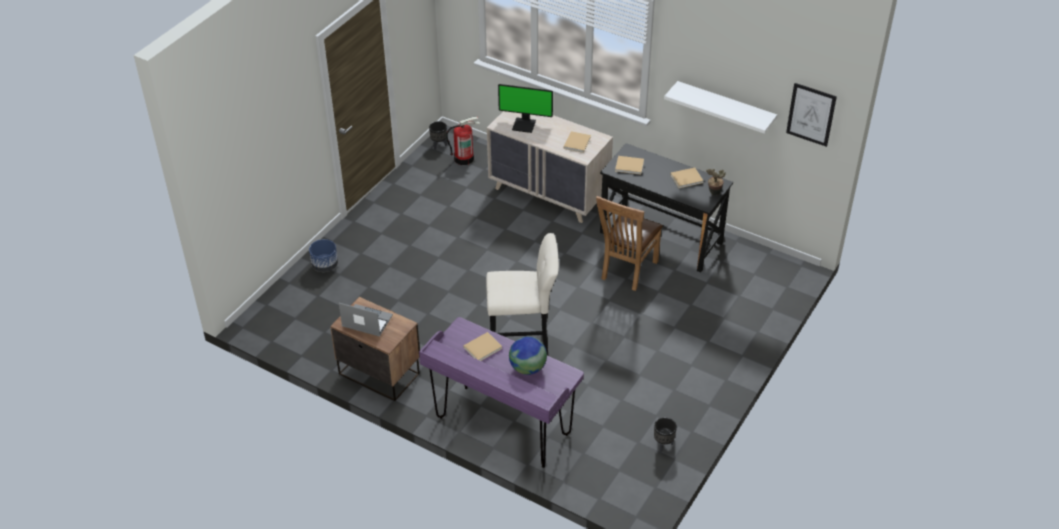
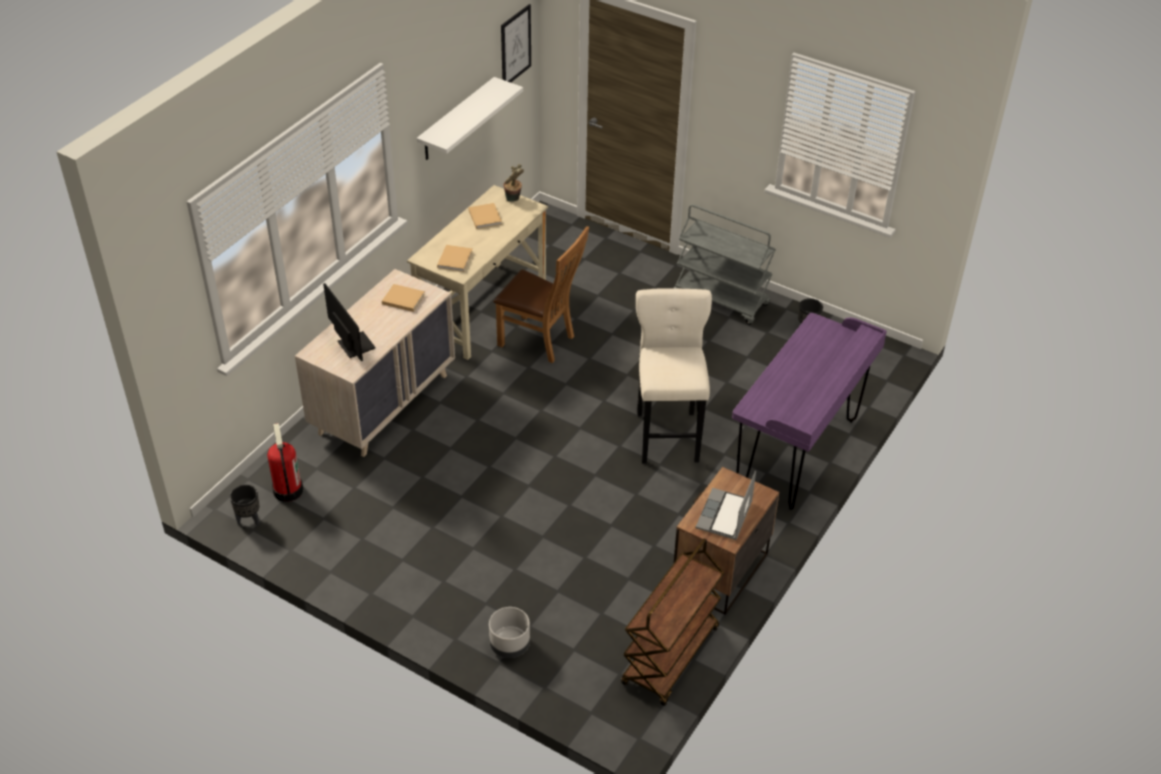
camera: 90 degrees left, 0 degrees up
blue planter [309,239,338,272] -> grey planter [489,607,530,658]
beige book [463,332,502,361] -> none
monitor [498,84,553,133] -> monitor turned 45 degrees counterclockwise [323,283,376,361]
globe [509,337,547,375] -> none
black desk [600,143,733,272] -> beige desk [407,185,548,360]
none -> brown cart [621,538,724,706]
none -> grey cart [674,204,776,325]

